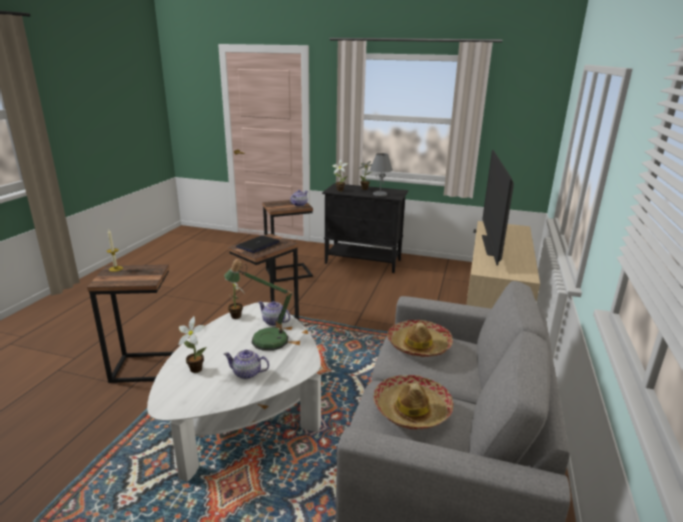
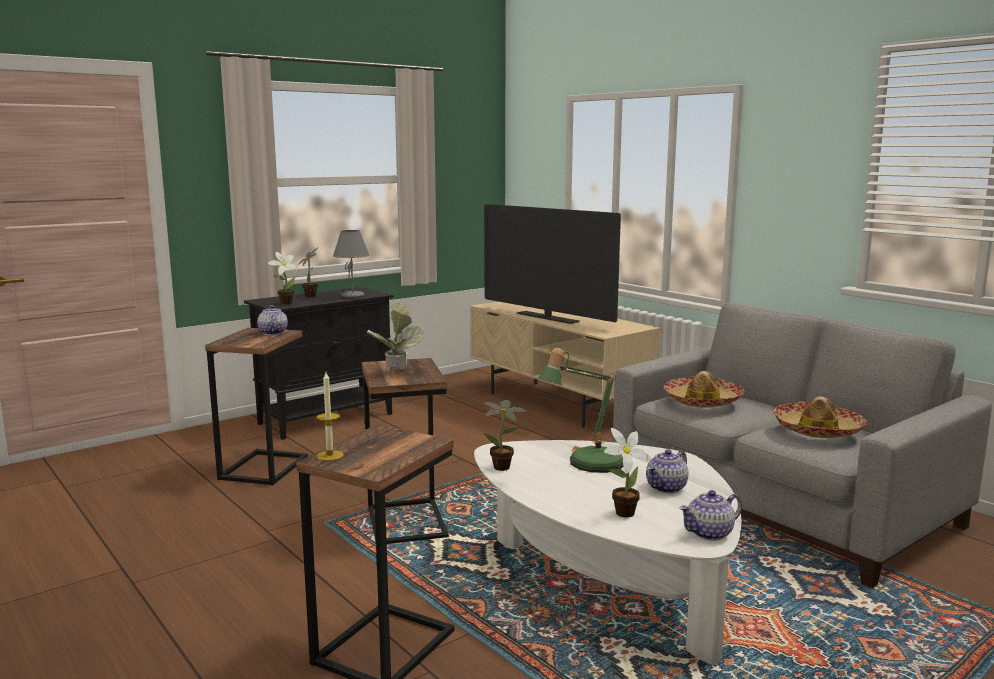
camera: 55 degrees left, 10 degrees down
laptop [236,235,280,253] -> potted plant [366,303,425,372]
teapot [258,301,290,326] -> teapot moved to [679,490,742,541]

